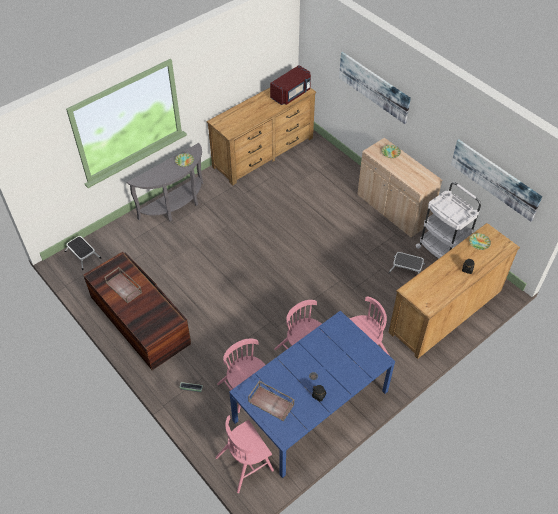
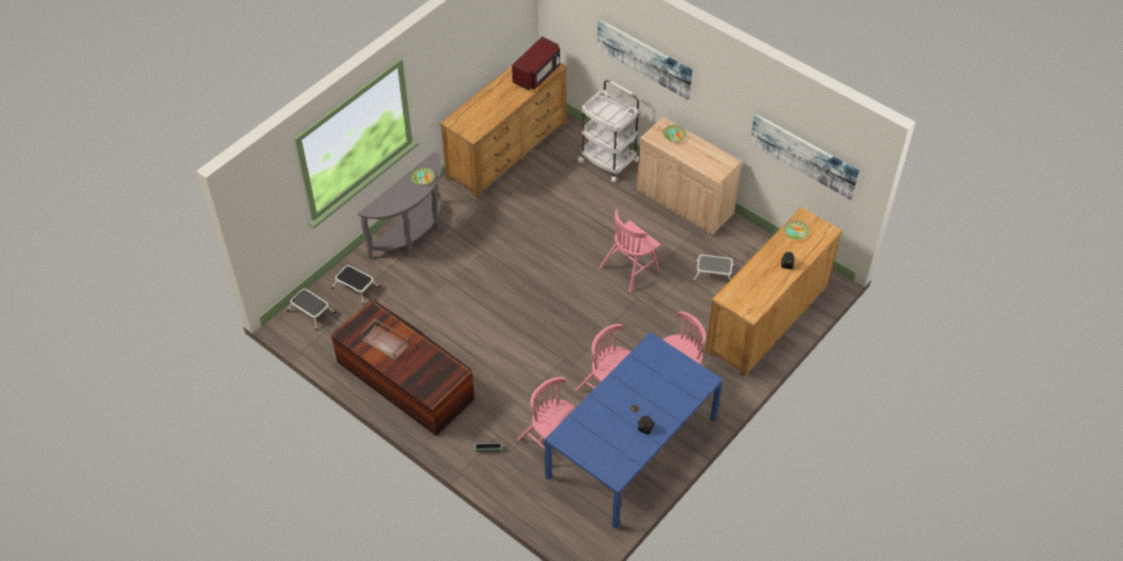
camera: 10 degrees left, 0 degrees up
pink chair [215,415,274,493] -> pink chair moved to [599,209,661,293]
brown tray [248,381,295,421] -> none
white cart [416,182,481,258] -> white cart moved to [578,80,639,182]
none -> black step ladder [331,265,380,305]

